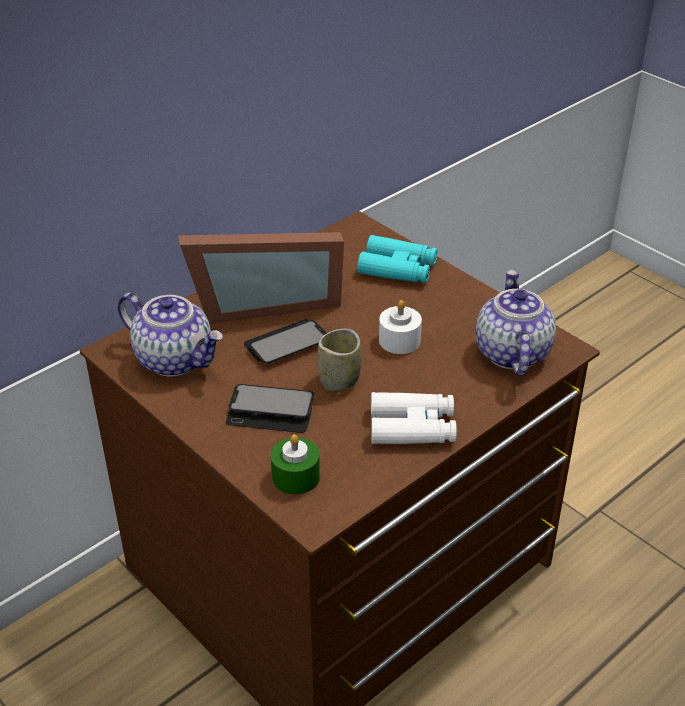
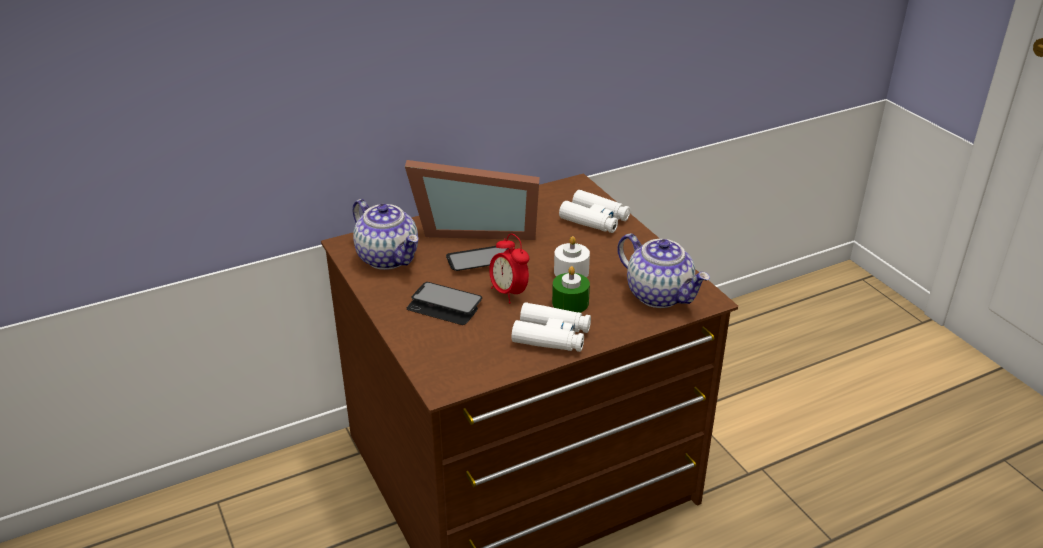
camera: 15 degrees right, 5 degrees down
green candle [271,434,320,495] -> green candle moved to [552,266,590,313]
cup [317,329,362,392] -> alarm clock [489,233,529,303]
turquoise binoculars [357,235,437,283] -> white binoculars [559,190,630,233]
teapot [475,270,556,375] -> teapot turned 120 degrees clockwise [617,234,710,308]

